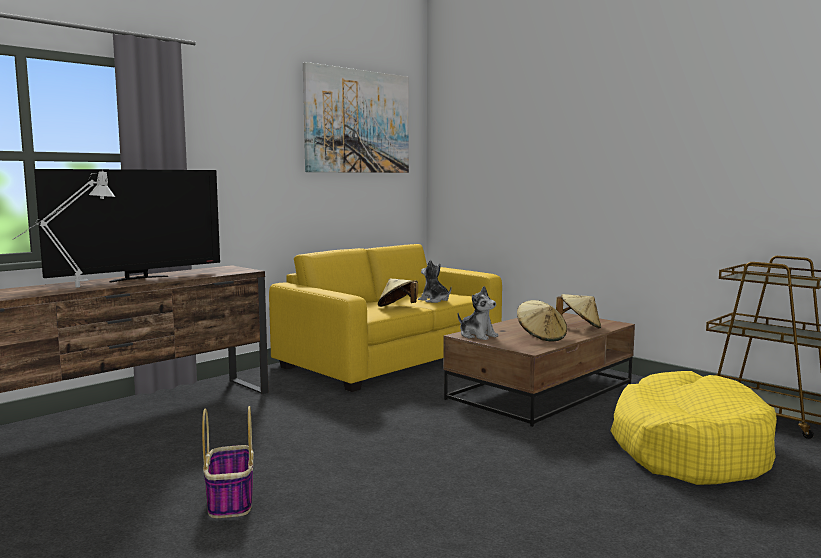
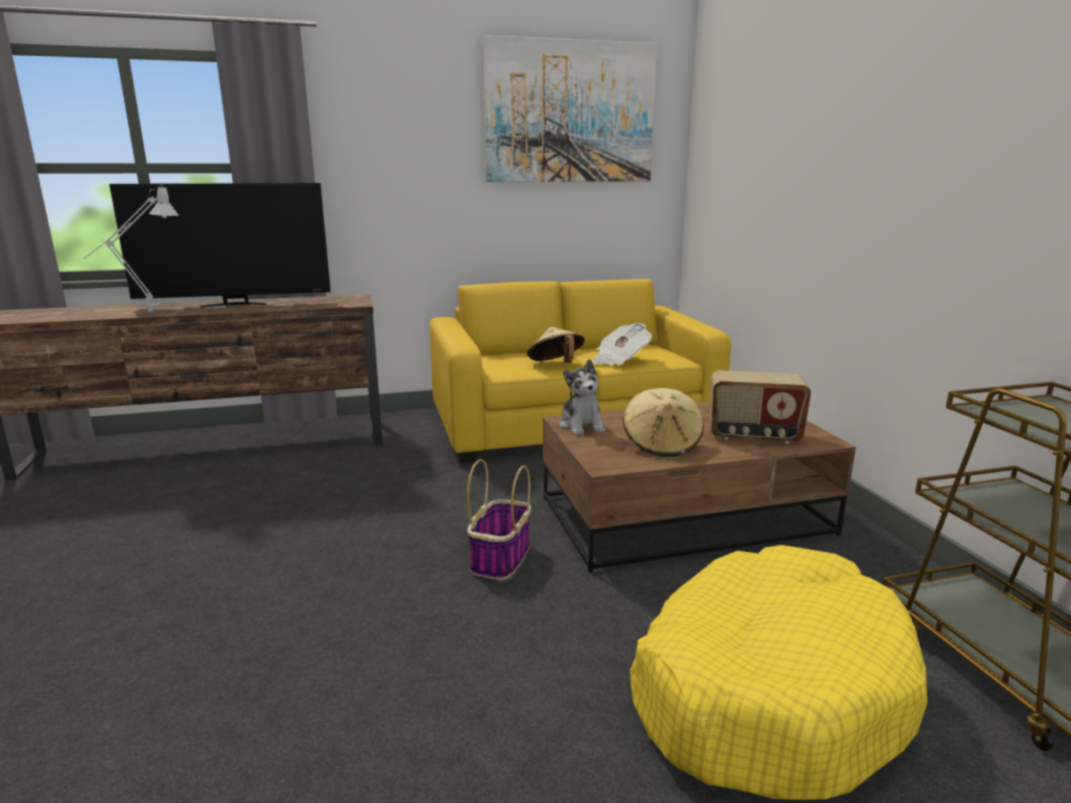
camera: 30 degrees right, 10 degrees up
basket [202,406,254,518] -> basket moved to [467,459,531,580]
plush toy [418,260,452,303] -> newspaper [591,323,652,365]
beige hat [556,294,601,328] -> radio [709,370,811,444]

